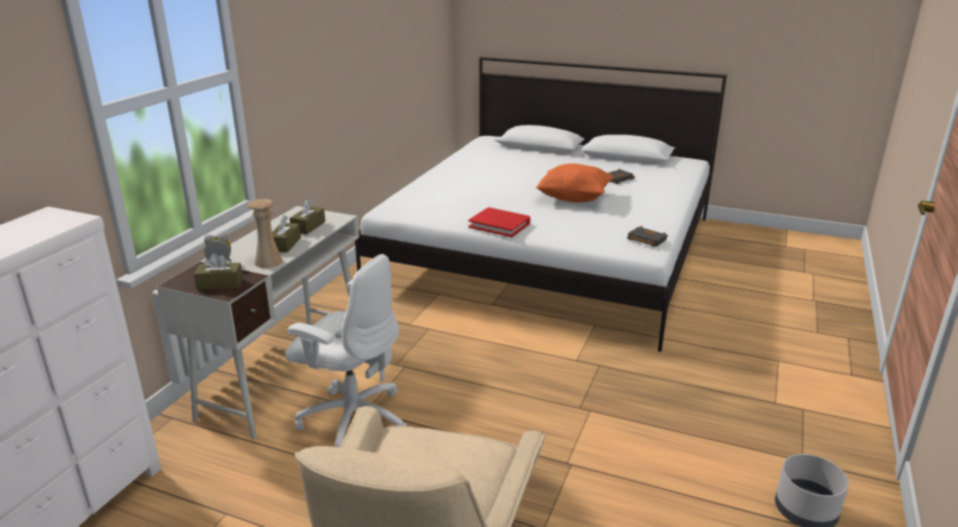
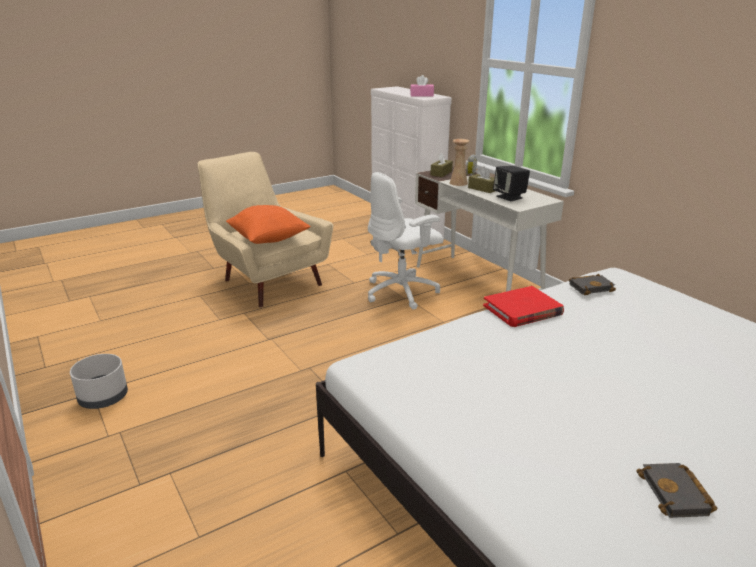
camera: 125 degrees right, 0 degrees up
brown tissue box [290,199,325,234] -> black speaker [493,166,530,201]
orange pillow [536,164,614,202] -> orange pillow moved to [226,205,311,244]
black book [627,226,668,247] -> black book moved to [569,274,616,295]
none -> pink tissue box [410,75,434,97]

